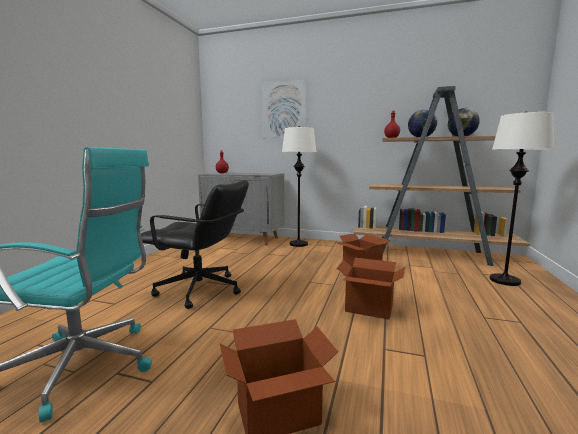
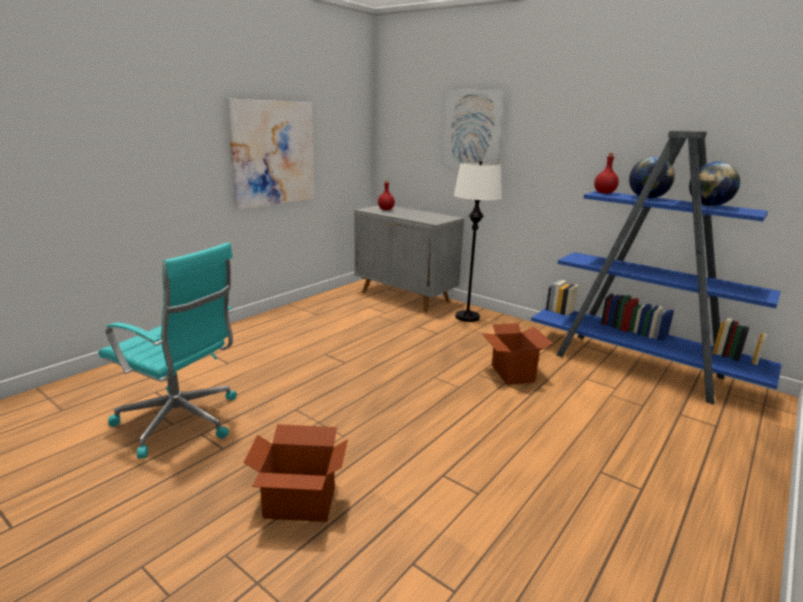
camera: 20 degrees right, 10 degrees up
black office chair [141,180,249,309] -> none
cardboard box [337,258,405,320] -> none
brown bookcase [354,86,530,266] -> blue bookcase [531,131,781,405]
white floor lamp [490,111,554,286] -> none
none -> picture [227,99,314,210]

